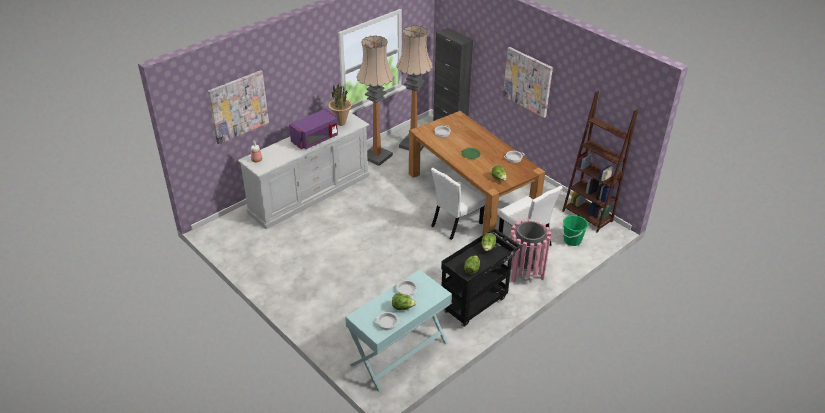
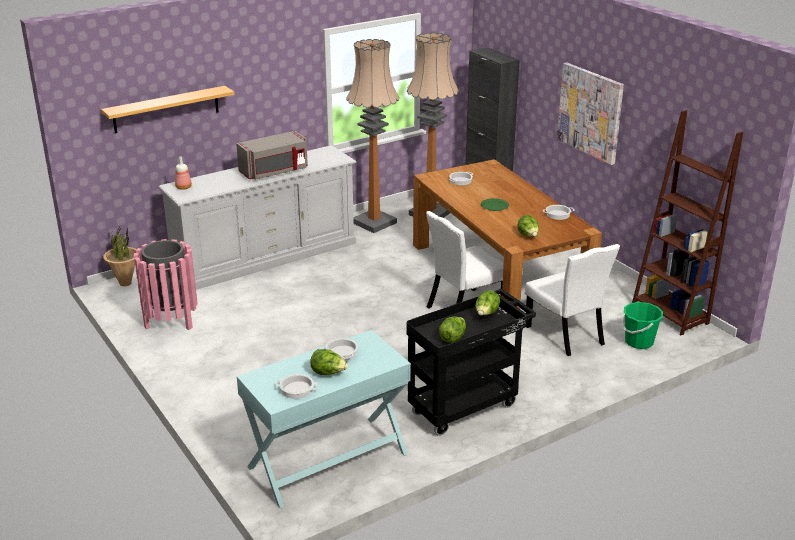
camera: 10 degrees right, 10 degrees down
picture [208,70,269,144] -> shelf [101,86,234,133]
purple microwave [289,108,338,149] -> grey microwave [236,131,308,179]
potted plant [328,83,352,126] -> potted plant moved to [103,226,136,286]
pink trash can [507,219,551,282] -> pink trash can moved to [134,239,198,330]

